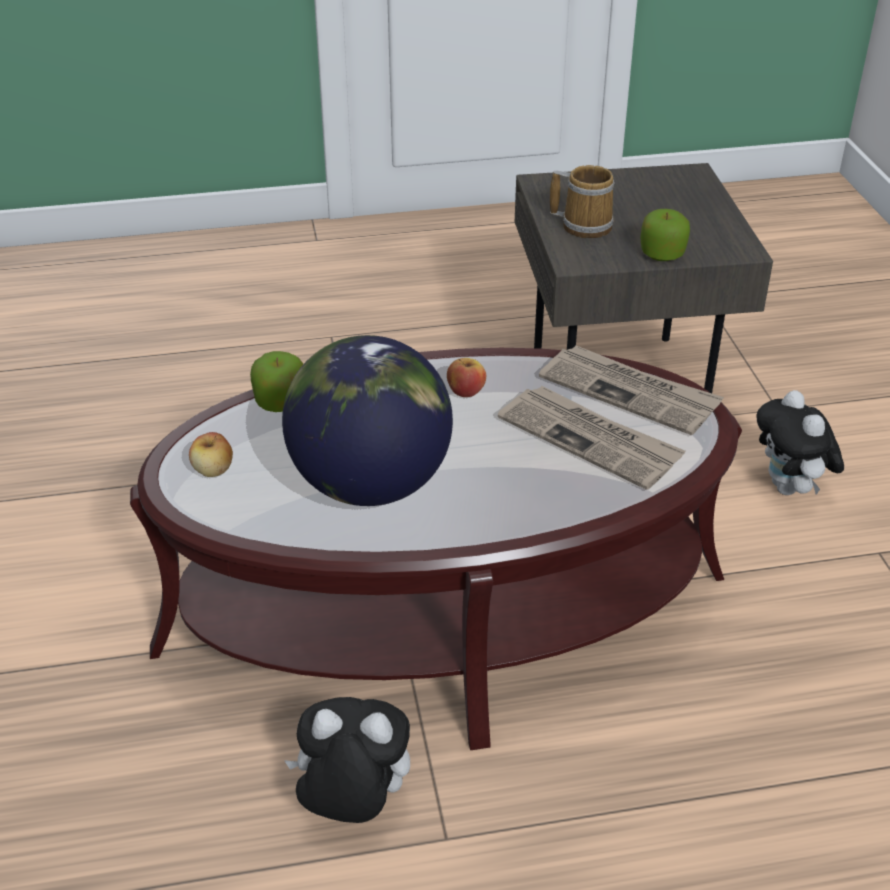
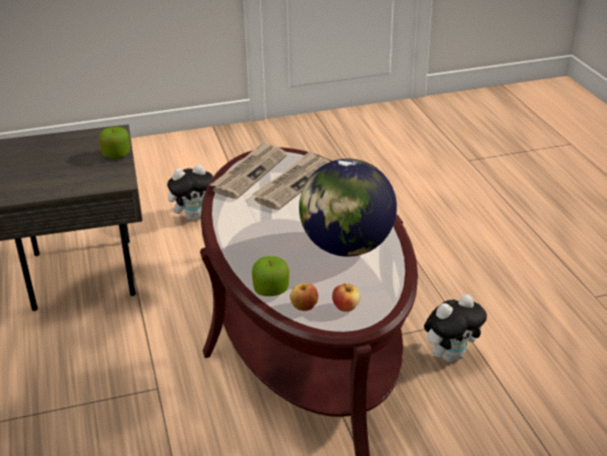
camera: 95 degrees left, 5 degrees down
plush toy [284,697,410,823] -> plush toy turned 120 degrees counterclockwise [424,294,487,362]
apple [447,358,486,397] -> apple moved to [290,283,318,311]
mug [550,165,614,238] -> none

